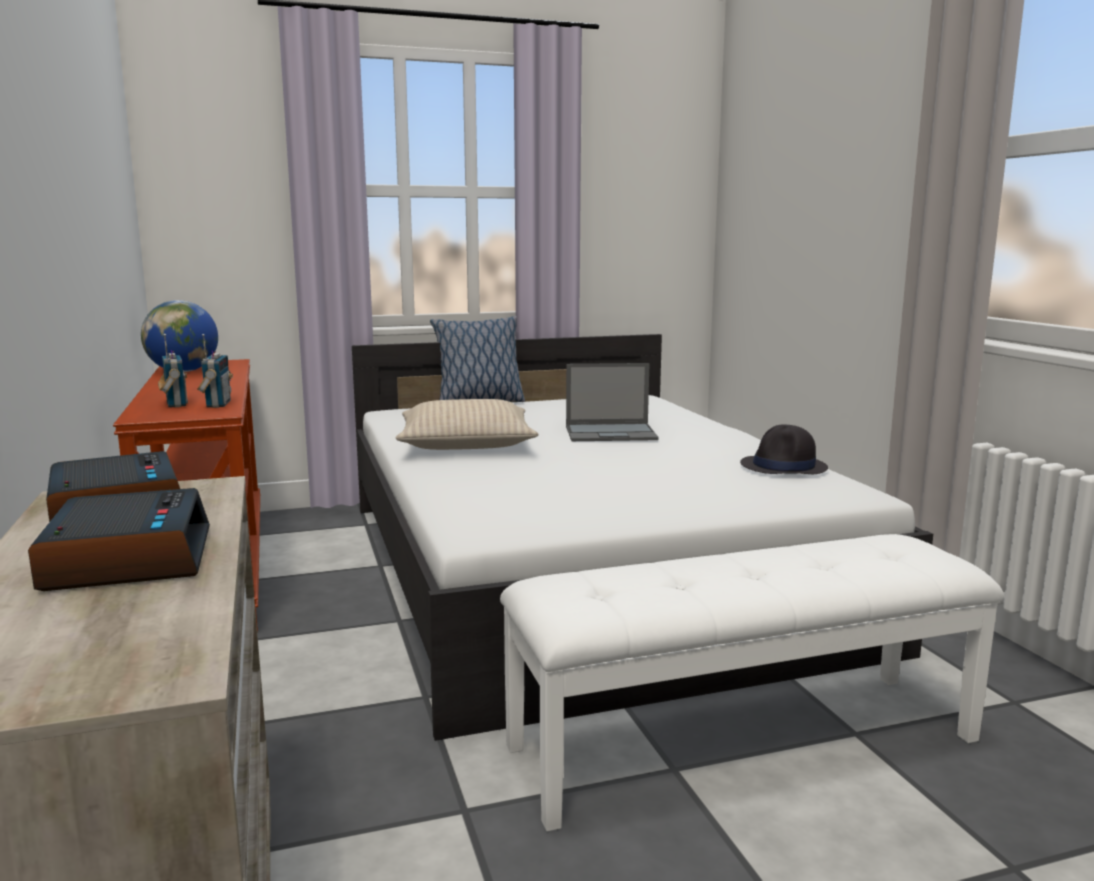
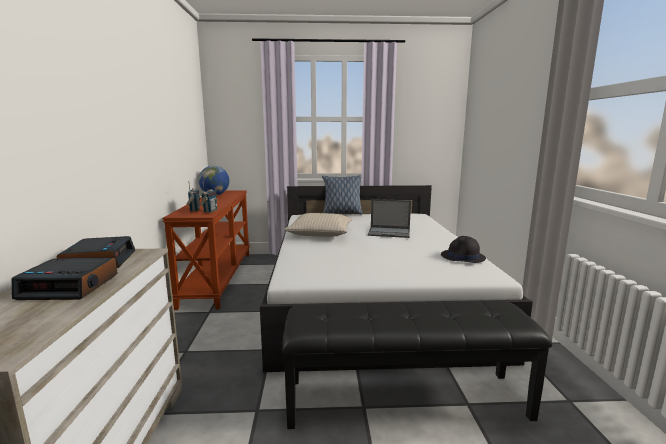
camera: 15 degrees right, 0 degrees up
alarm clock [28,488,210,591] -> alarm clock turned 90 degrees clockwise [12,258,118,300]
white bench [500,534,1004,831] -> black bench [282,300,552,429]

